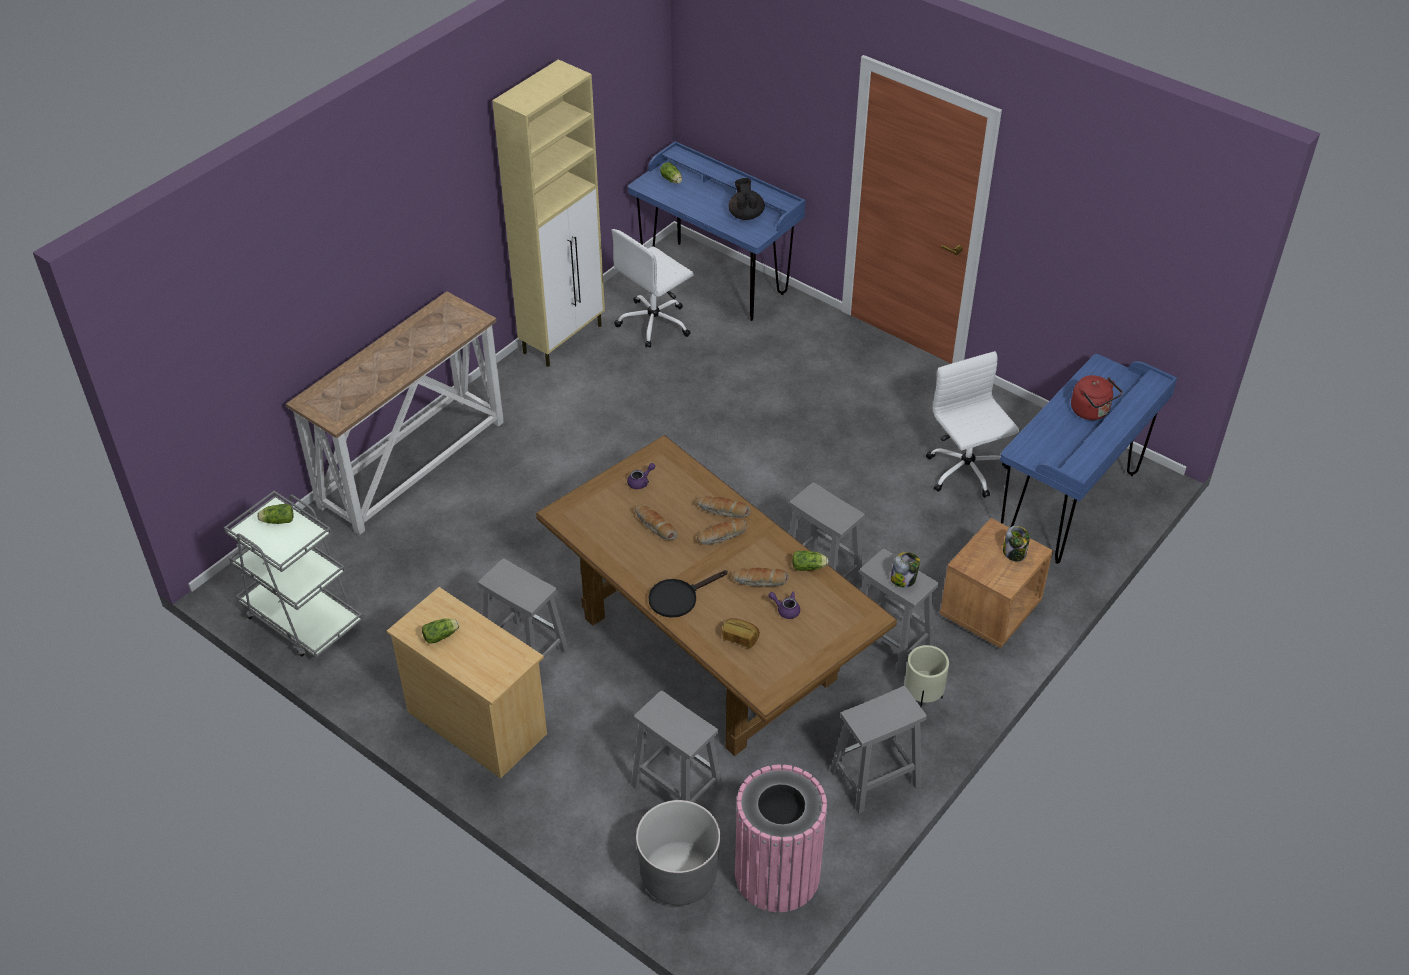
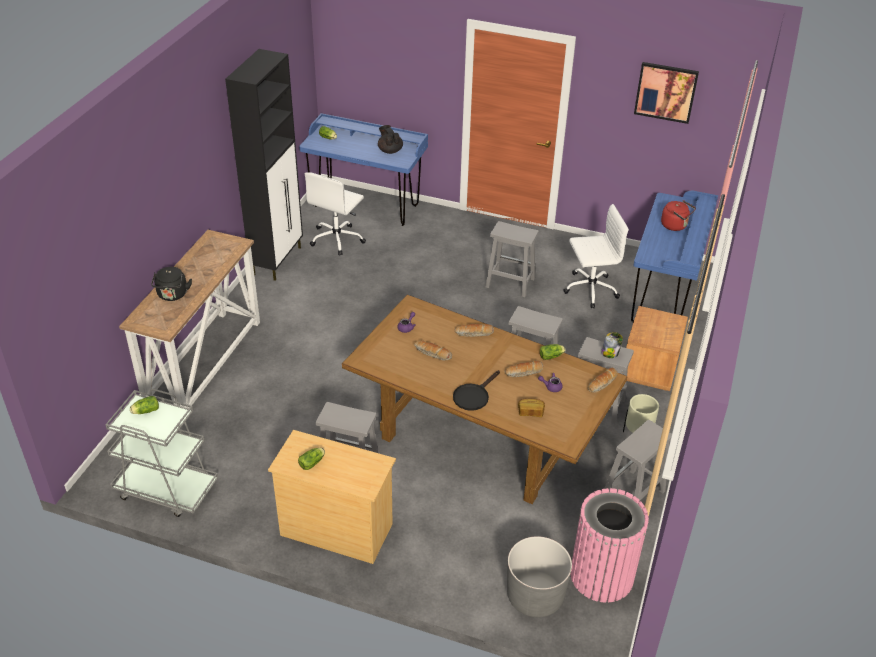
camera: 20 degrees left, 5 degrees down
beige cabinet [492,59,605,367] -> black cabinet [225,49,303,281]
grey stool [631,690,723,803] -> grey stool moved to [486,221,539,297]
bread [697,518,747,545] -> bread moved to [588,368,618,393]
white office chair [926,351,1019,498] -> white office chair turned 120 degrees clockwise [563,204,629,308]
jar [1003,526,1030,561] -> none
none -> black kettle [151,267,192,301]
none -> picture [634,62,699,124]

